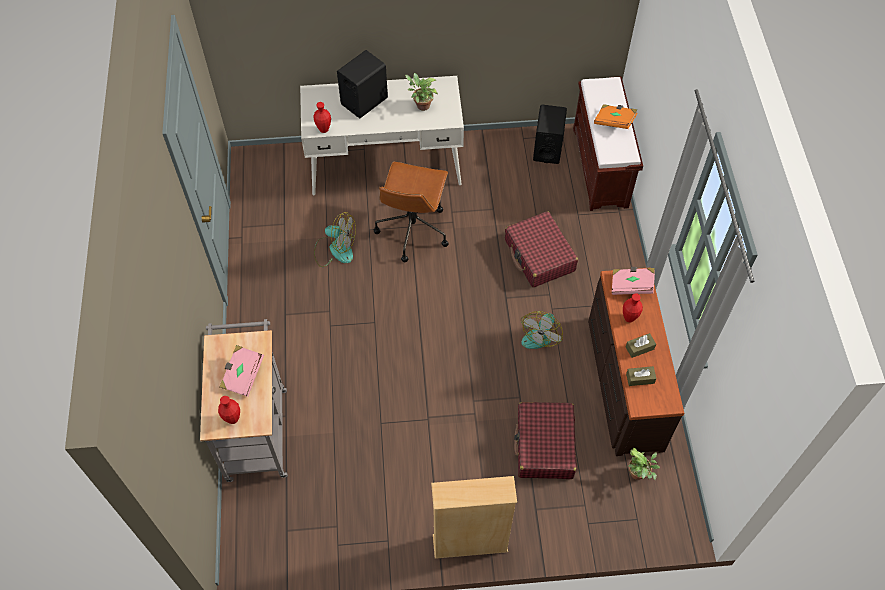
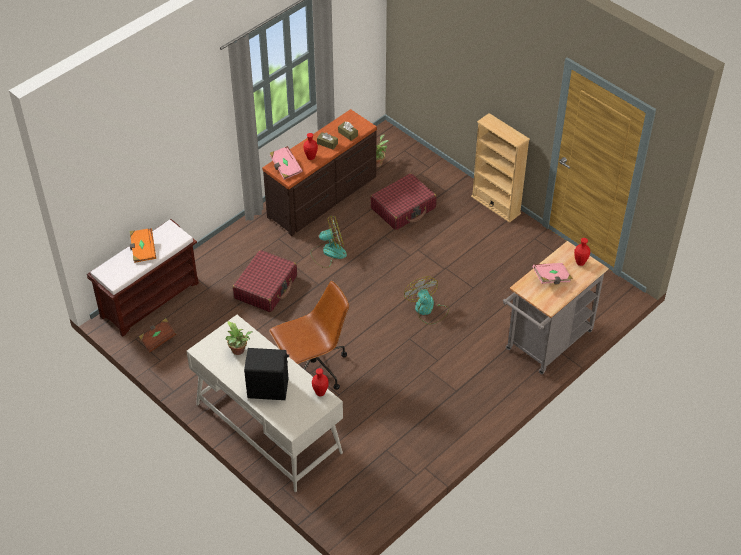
camera: 130 degrees left, 10 degrees down
fan [314,212,356,267] -> fan moved to [404,276,449,324]
black speaker [533,105,567,164] -> brown book [139,318,176,353]

